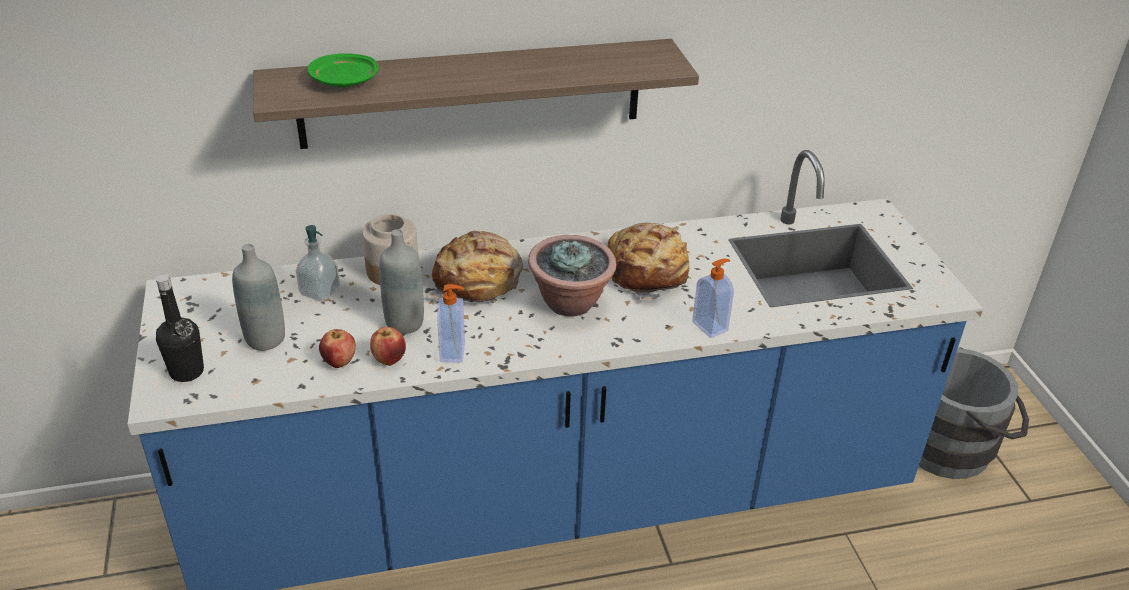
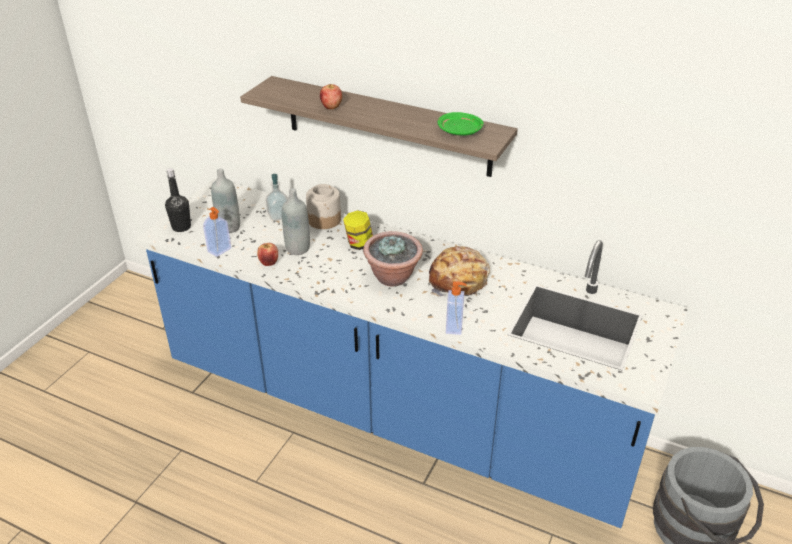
camera: 40 degrees right, 0 degrees up
green plate [307,53,379,87] -> green plate moved to [437,112,484,136]
apple [319,329,356,368] -> apple moved to [320,84,343,109]
bread [429,231,523,303] -> jar [343,210,373,250]
soap dispenser [437,284,465,363] -> soap dispenser moved to [203,207,231,257]

